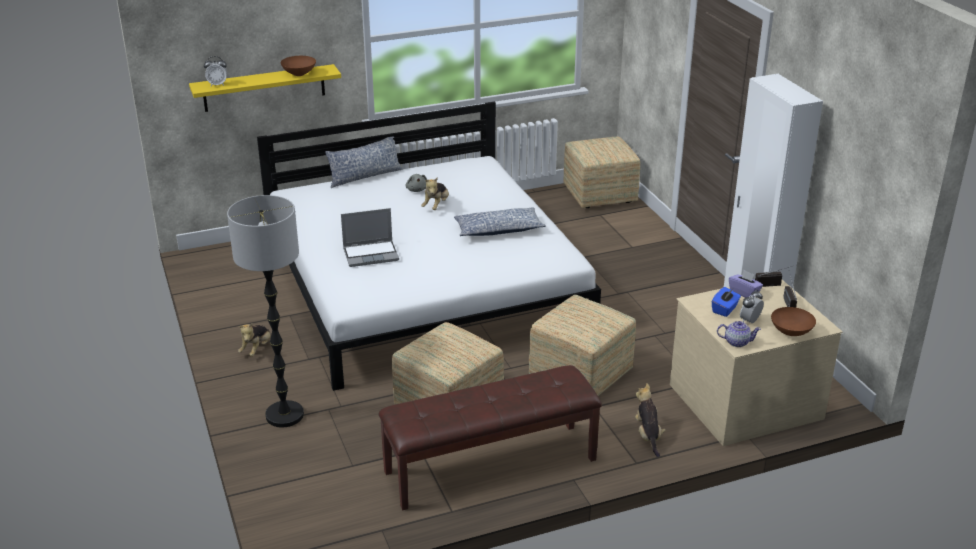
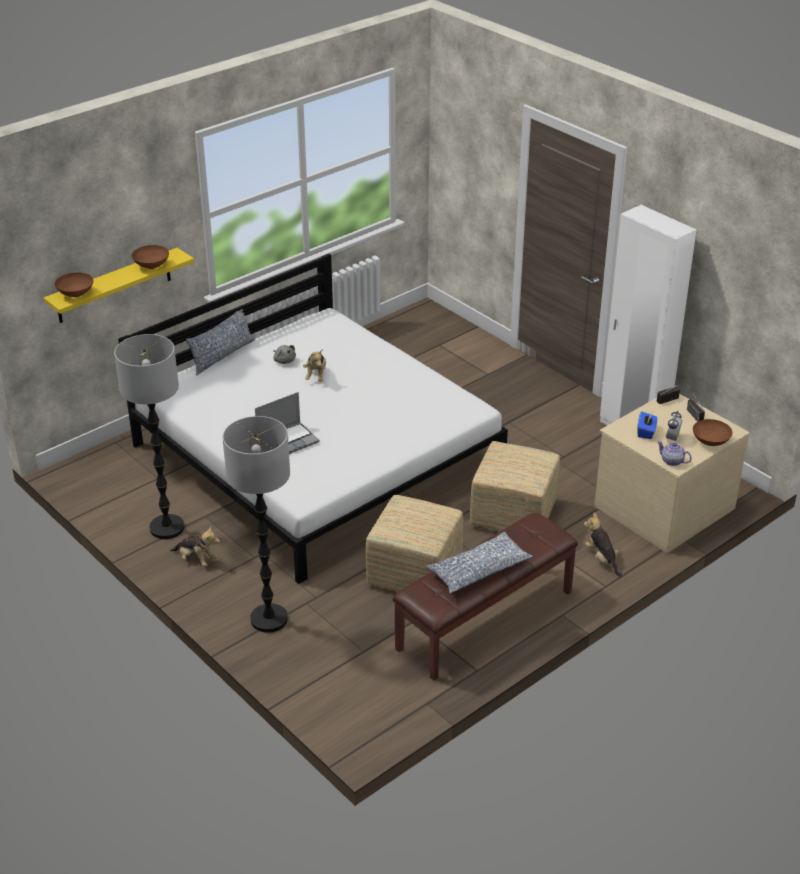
camera: 20 degrees left, 5 degrees up
alarm clock [204,56,227,86] -> brown bowl [55,273,93,297]
plush toy [238,323,271,357] -> plush toy turned 60 degrees counterclockwise [170,526,220,566]
pillow [454,207,546,236] -> pillow moved to [426,532,533,594]
ottoman [563,137,640,208] -> none
teapot [717,321,761,347] -> teapot turned 135 degrees counterclockwise [657,441,692,466]
purple tissue box [729,270,763,298] -> none
none -> floor lamp [114,334,184,539]

